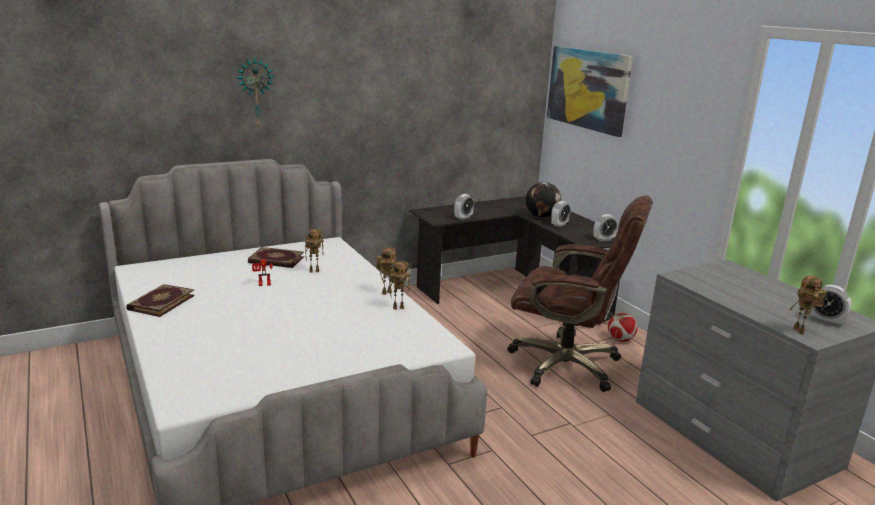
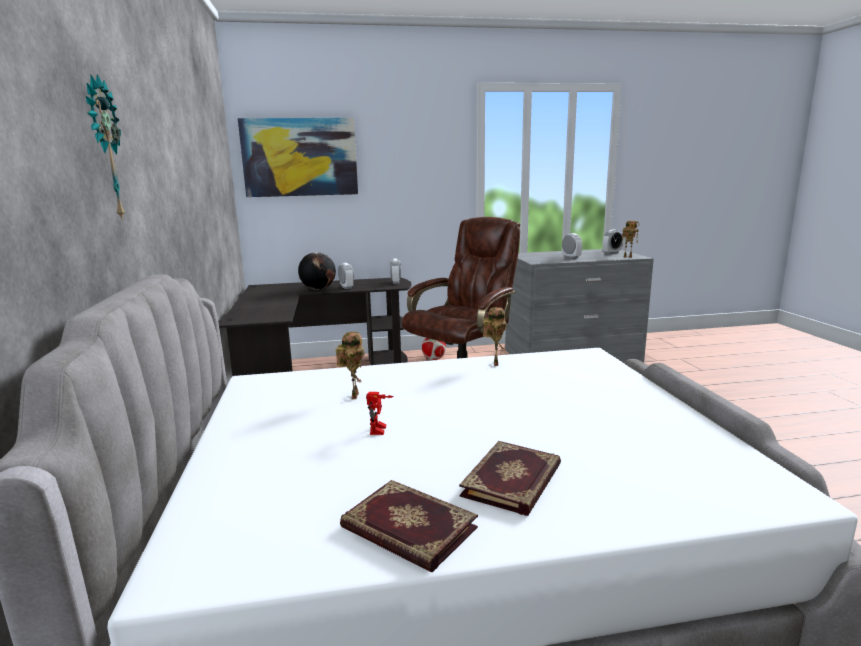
camera: 70 degrees left, 5 degrees down
book [248,247,304,268] -> book moved to [459,441,561,516]
toy robot [376,247,396,295] -> none
alarm clock [454,194,474,220] -> alarm clock moved to [562,233,582,259]

